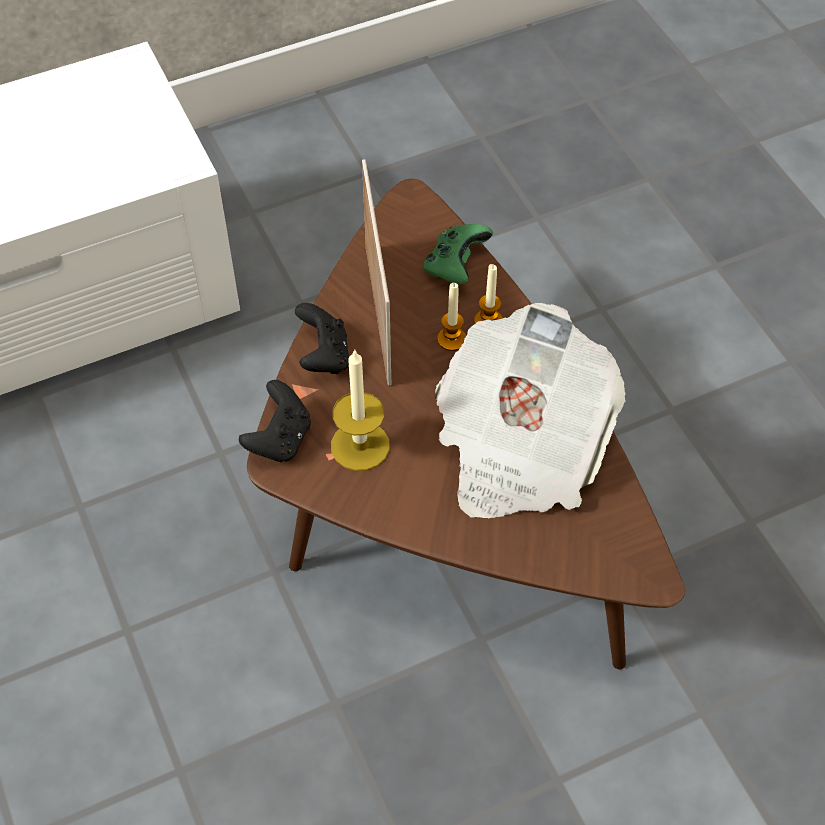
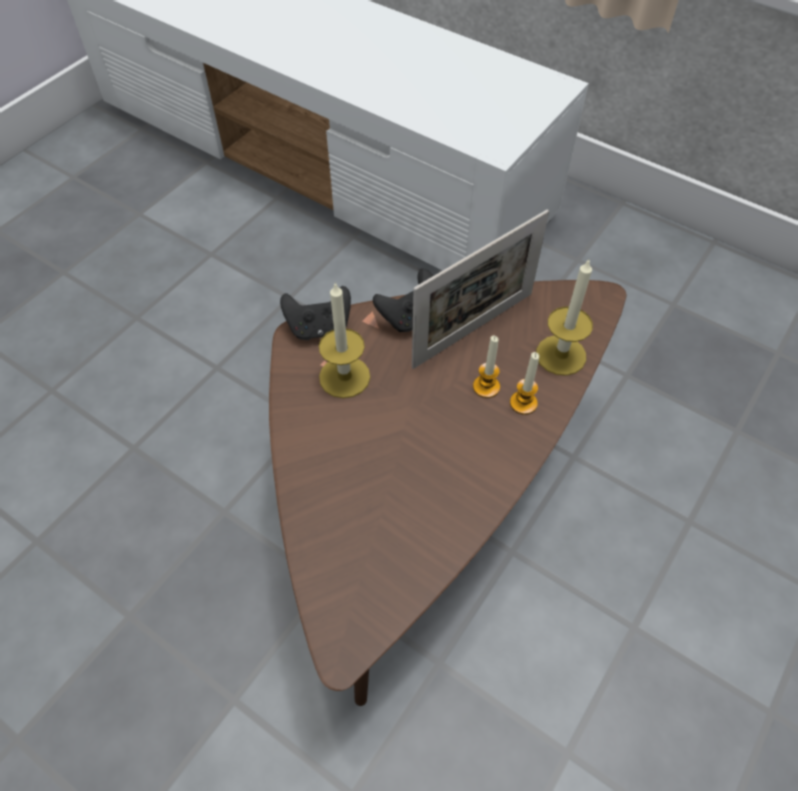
camera: 60 degrees right, 0 degrees up
green game controller [423,224,493,284] -> candle [536,258,593,376]
newspaper [435,303,626,518] -> none

